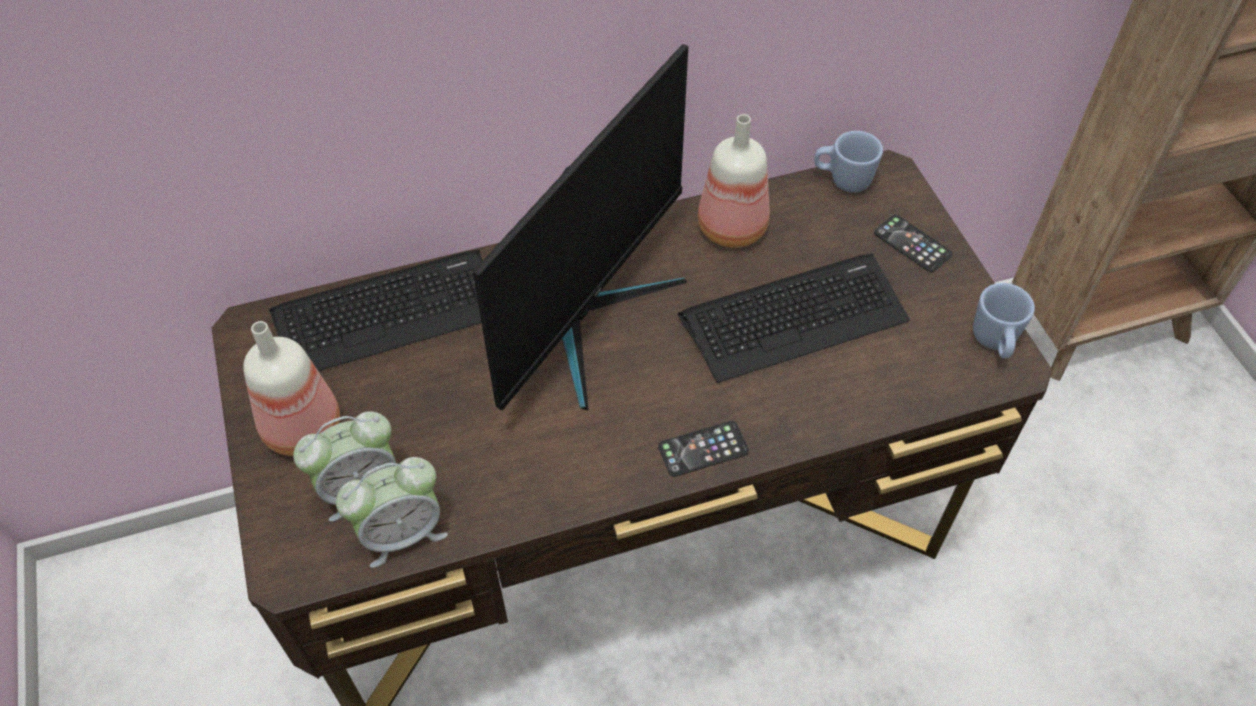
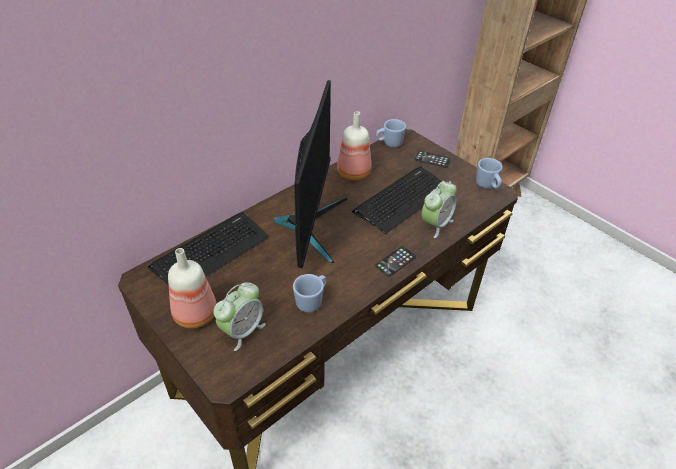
camera: 25 degrees left, 10 degrees down
alarm clock [336,457,448,568] -> alarm clock moved to [422,181,457,238]
none -> blue mug [293,274,327,313]

